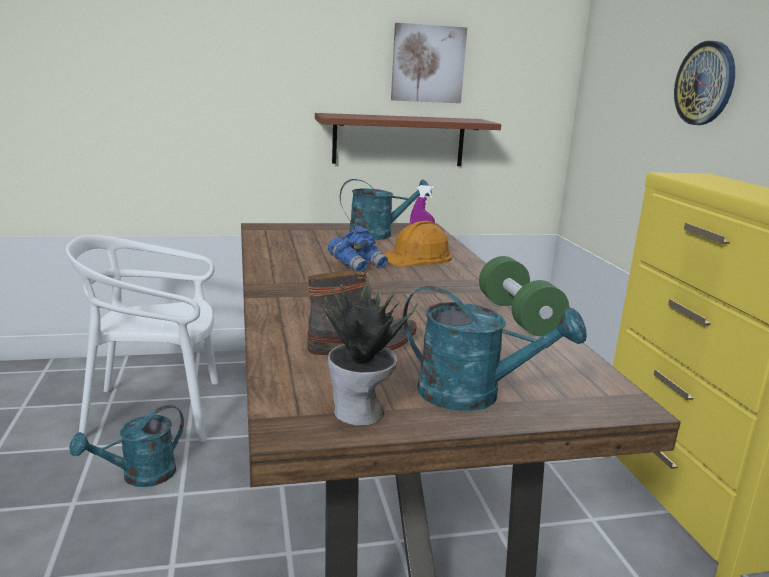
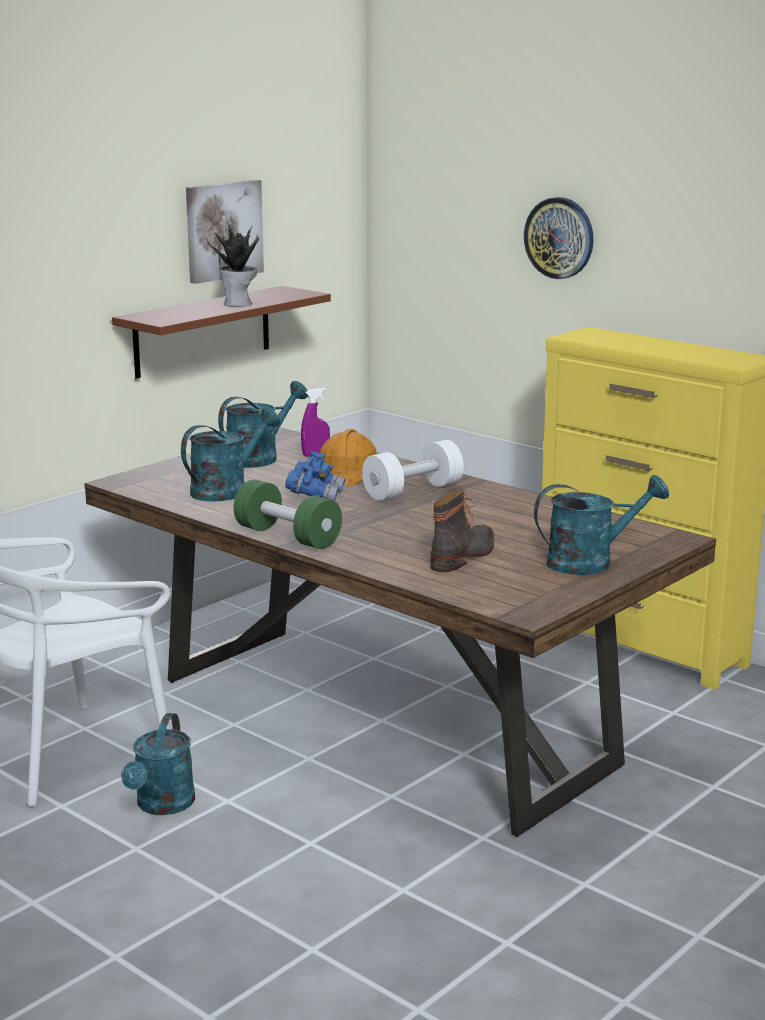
camera: 35 degrees left, 0 degrees up
potted plant [322,272,417,426] -> potted plant moved to [206,222,259,307]
green dumbbell [479,256,569,336] -> green dumbbell moved to [234,480,342,549]
none -> turquoise watering can [181,407,280,501]
none -> white dumbbell [362,440,464,501]

